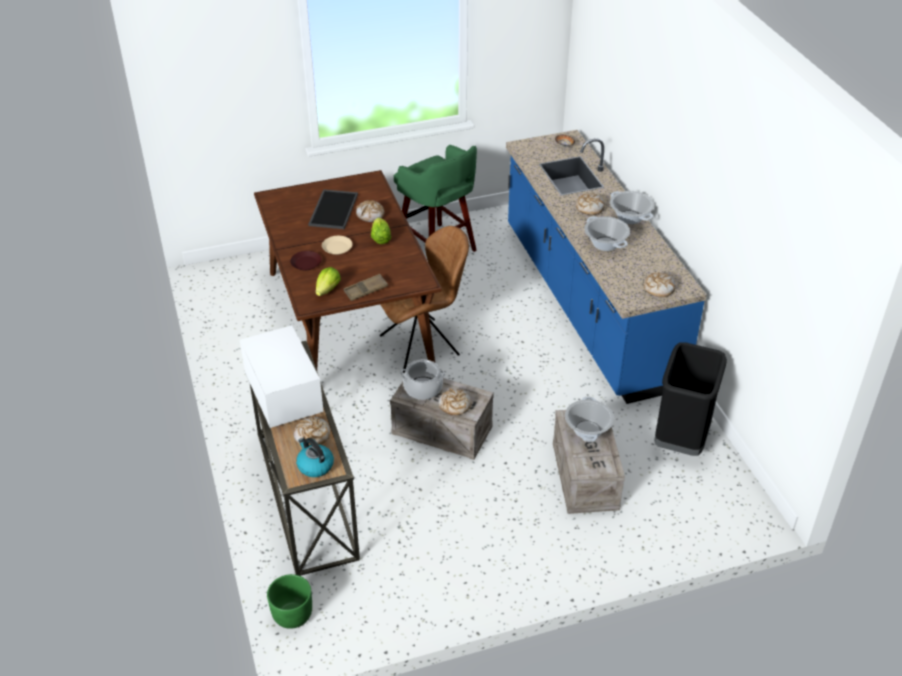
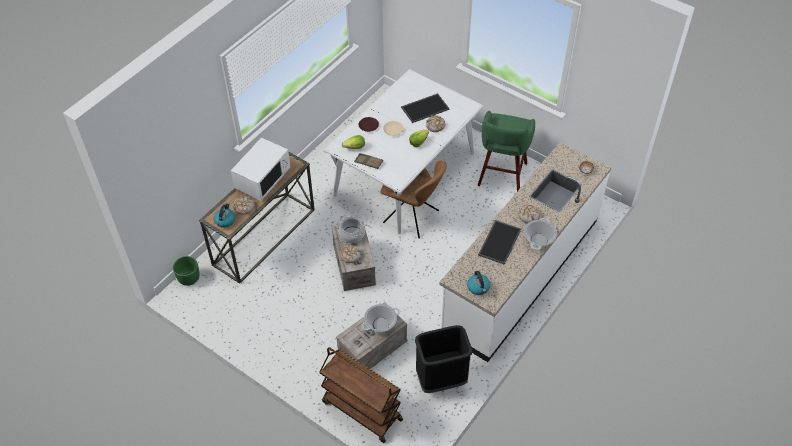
camera: 55 degrees right, 10 degrees up
brown dining table [254,170,442,370] -> white dining table [323,69,483,234]
blue counter [506,130,707,404] -> white counter [439,142,611,362]
cooking pot [584,216,630,251] -> tray [478,220,521,265]
bread [644,272,676,297] -> kettle [467,271,490,295]
none -> brown cart [319,347,403,443]

